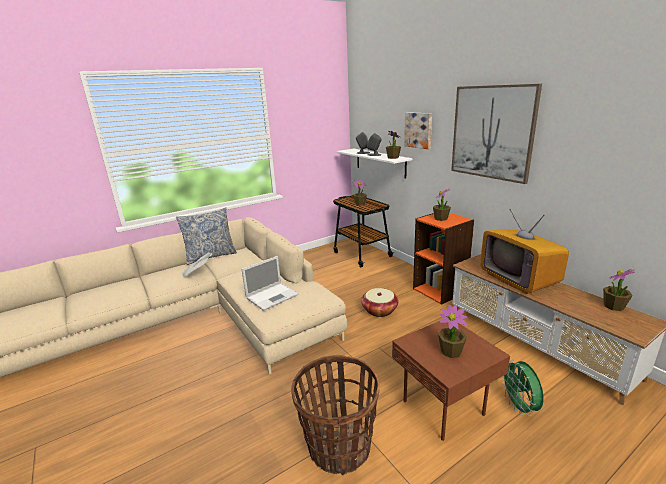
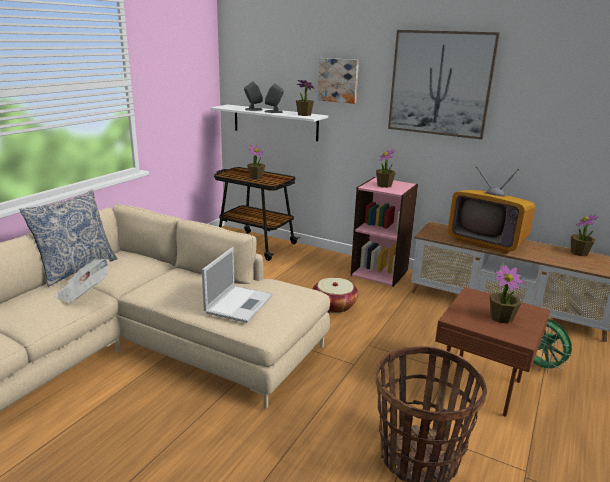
camera: 30 degrees left, 0 degrees up
orange bookcase [413,213,474,305] -> pink bookcase [350,177,418,287]

